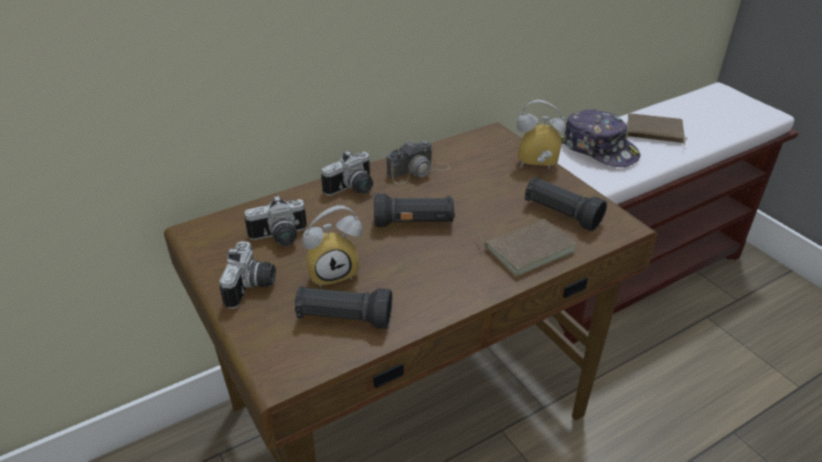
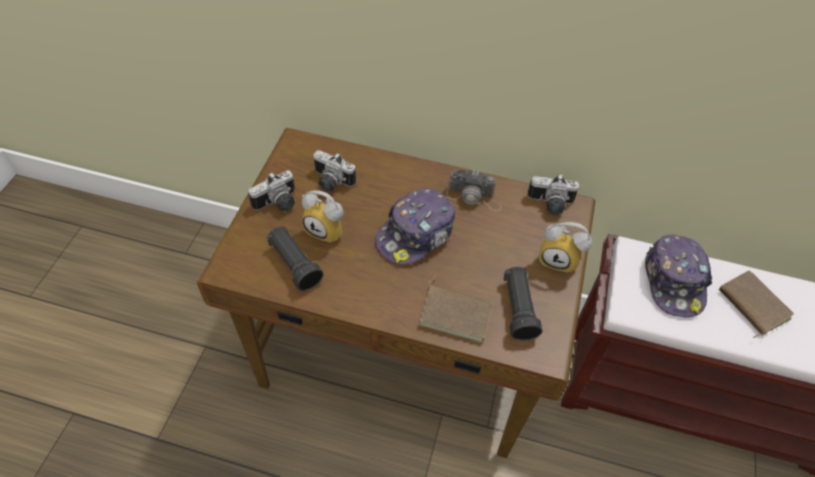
camera: 45 degrees right, 15 degrees up
camera [321,150,373,196] -> camera moved to [527,174,579,215]
black flashlight [374,193,455,227] -> cap [375,189,455,265]
alarm clock [517,100,566,169] -> alarm clock turned 150 degrees clockwise [539,222,592,274]

